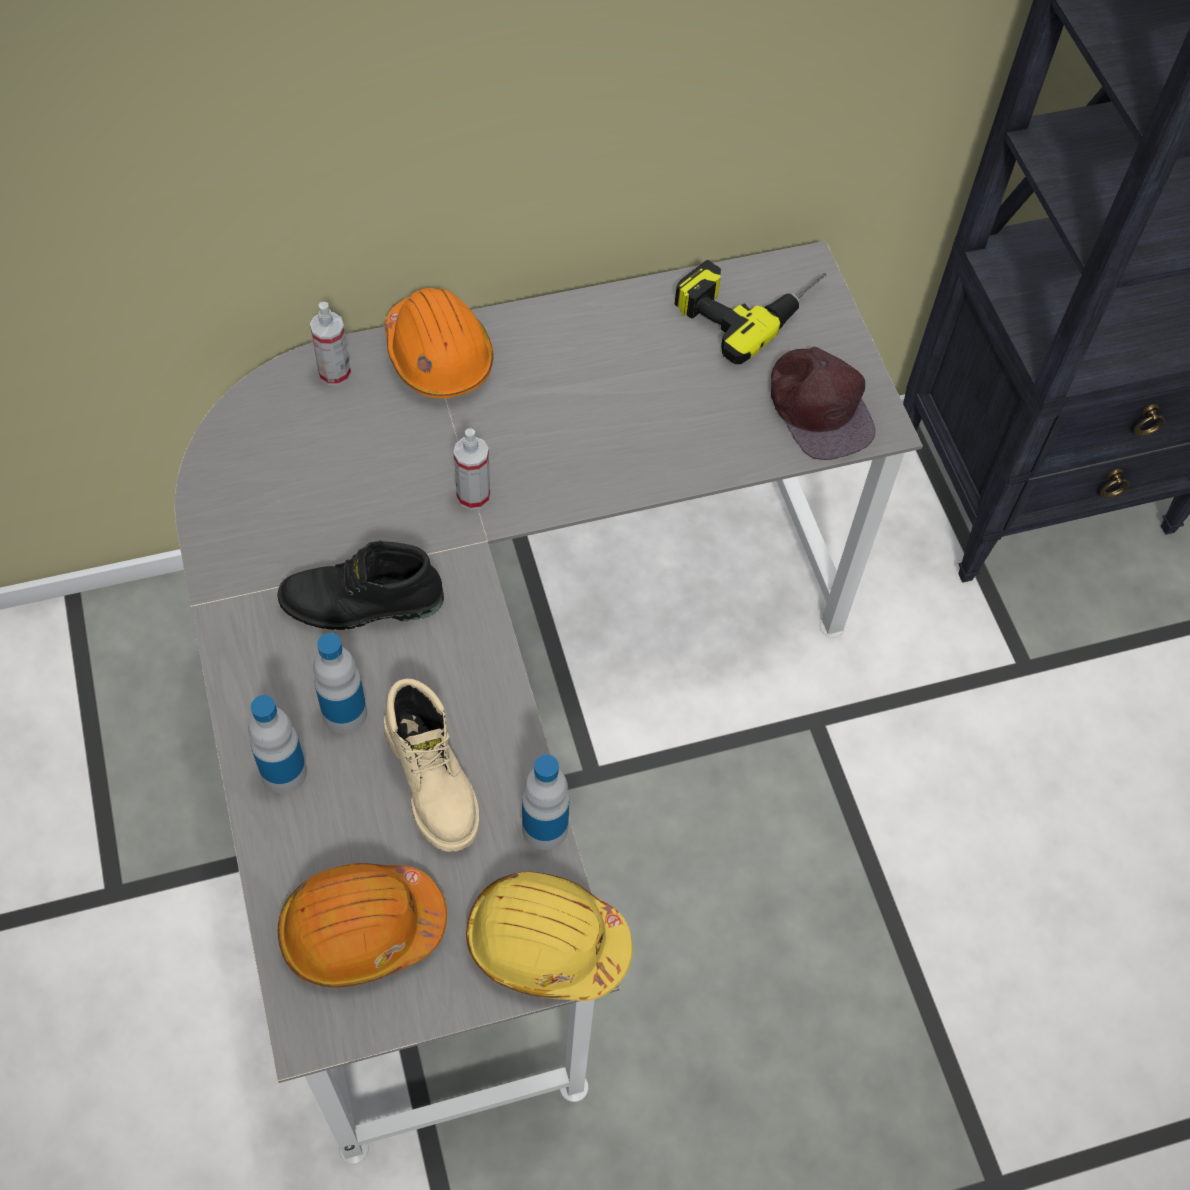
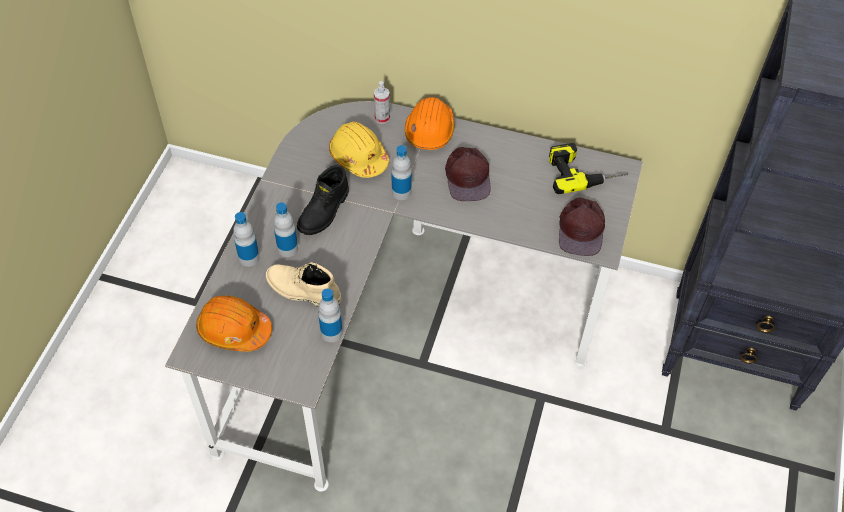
camera: 35 degrees right, 5 degrees down
black boot [277,540,444,630] -> black boot turned 90 degrees counterclockwise [297,165,349,235]
beige boot [384,679,479,852] -> beige boot turned 105 degrees clockwise [266,262,341,307]
spray bottle [454,428,490,510] -> bottle [391,145,412,200]
yellow hard hat [466,872,633,1001] -> yellow hard hat moved to [329,122,389,178]
none -> brown cap [445,147,491,201]

